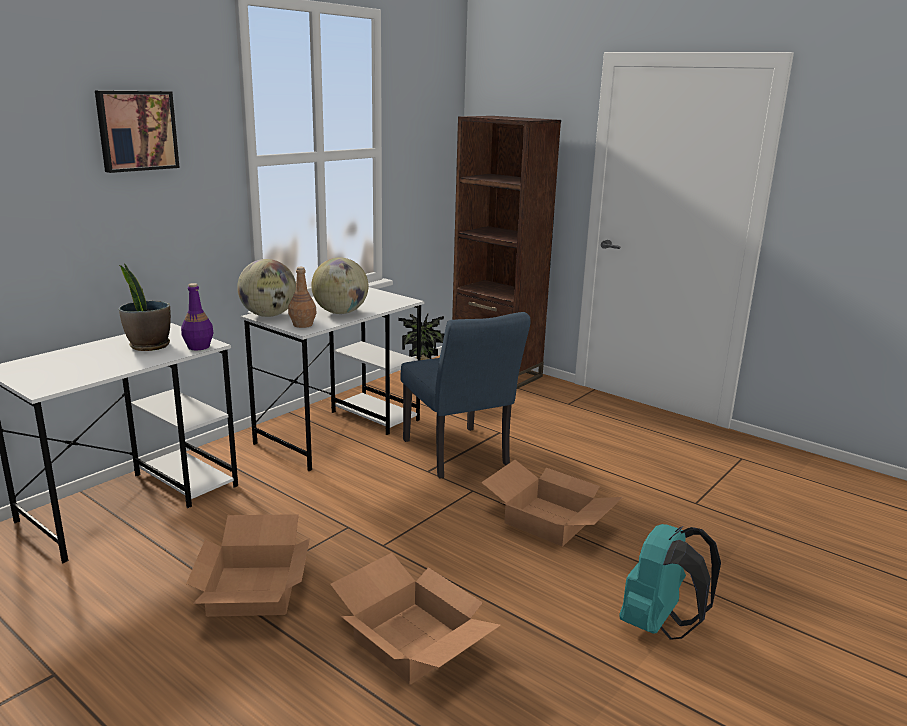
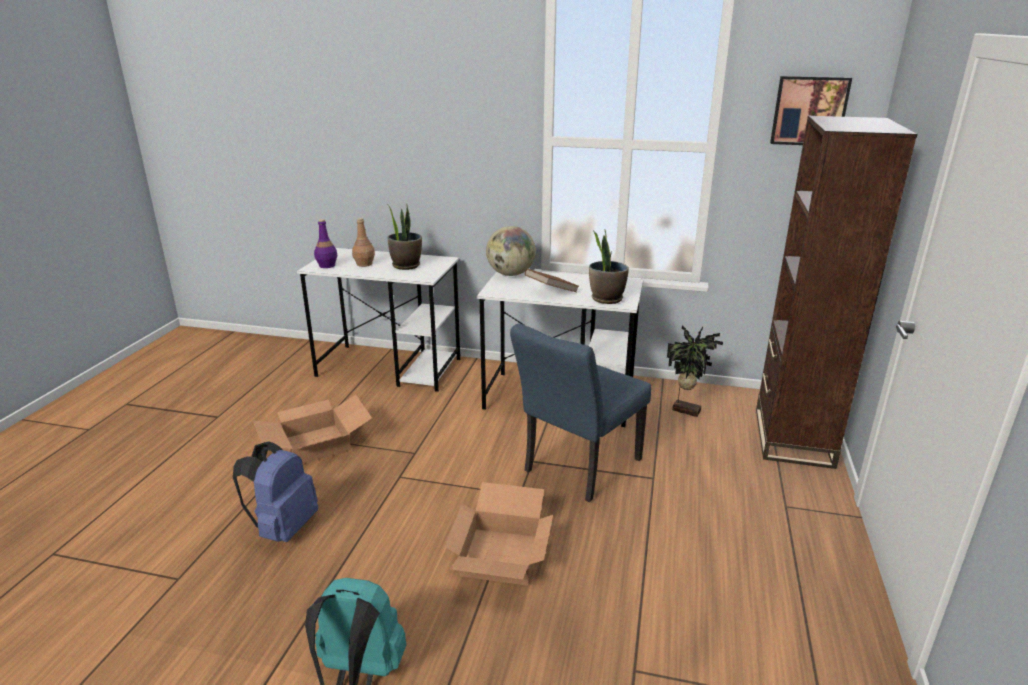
camera: 65 degrees right, 5 degrees up
picture [95,90,180,173] -> picture moved to [770,76,852,145]
purple bottle [181,283,213,350] -> purple bottle moved to [314,219,337,268]
brown bottle [288,267,317,328] -> brown bottle moved to [352,218,375,267]
globe [311,257,368,314] -> brown book [525,269,578,293]
cardboard box [330,553,501,685] -> blue backpack [233,441,318,542]
none -> potted plant [589,230,629,304]

